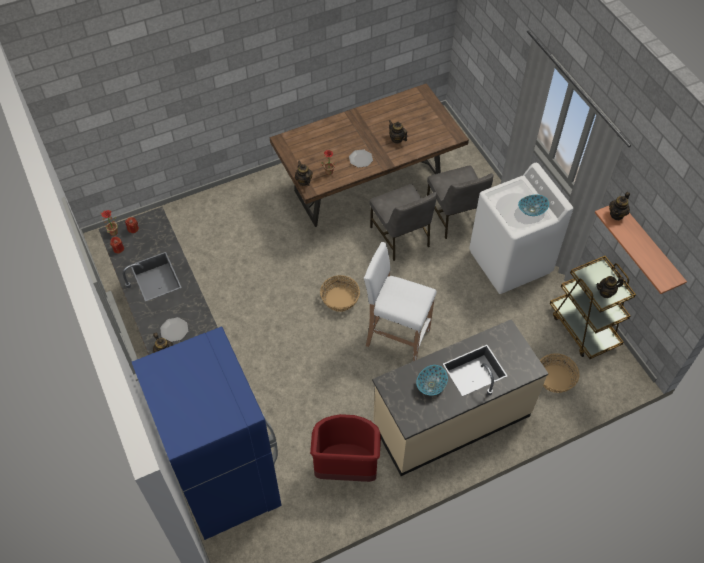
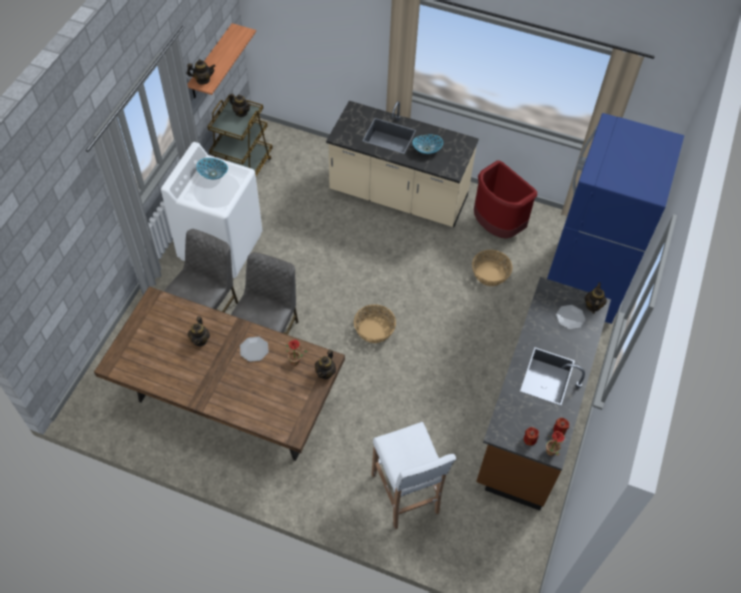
camera: 135 degrees left, 0 degrees up
white stool [364,242,437,361] -> white stool moved to [371,422,456,529]
basket [540,353,579,393] -> basket moved to [472,250,512,286]

